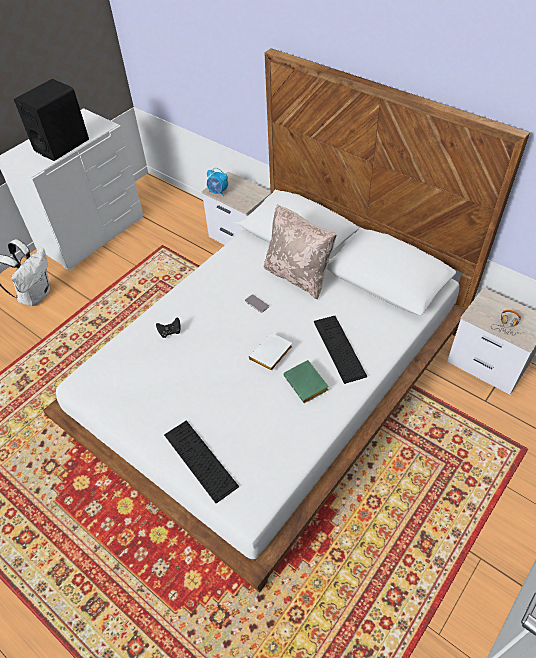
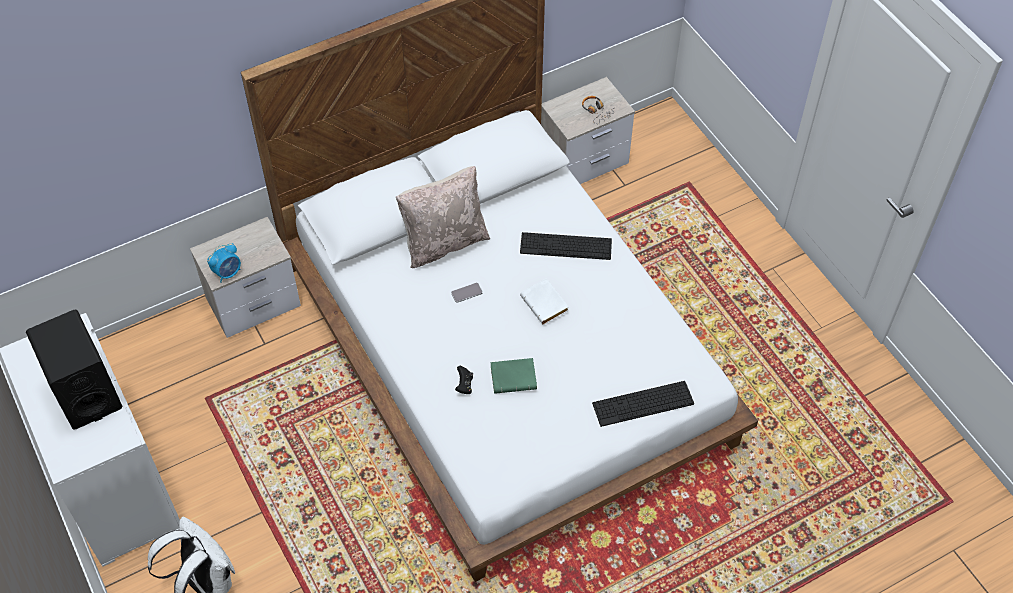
camera: 70 degrees left, 5 degrees up
green book [284,360,329,403] -> green book moved to [491,358,537,394]

